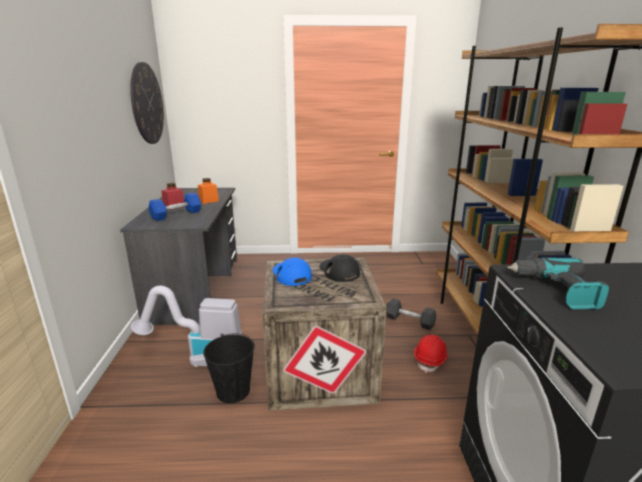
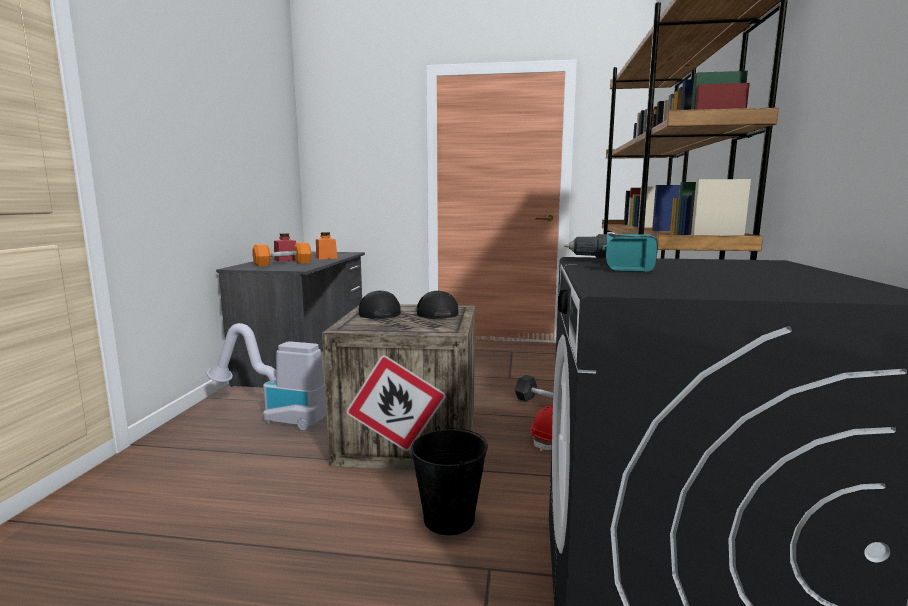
camera: 10 degrees right, 10 degrees down
wall clock [130,62,164,144] -> none
blue dumbbell [148,193,201,221] -> orange dumbbell [252,242,312,266]
black bucket [203,334,255,403] -> black bucket moved to [411,426,488,535]
blue cap [273,258,312,286] -> black cap [358,290,401,319]

